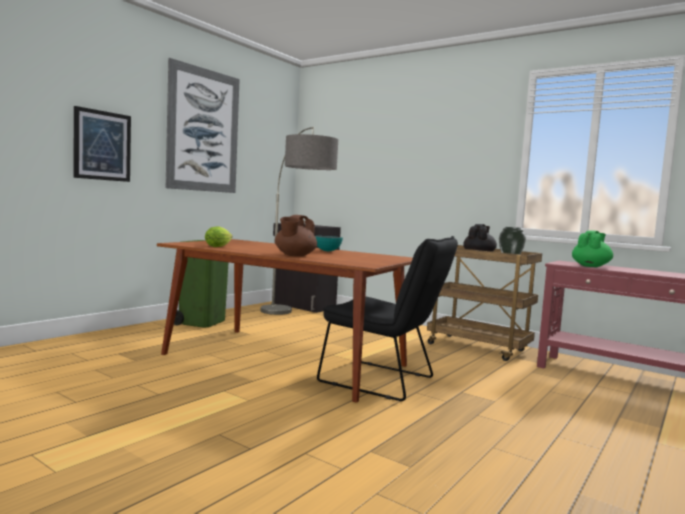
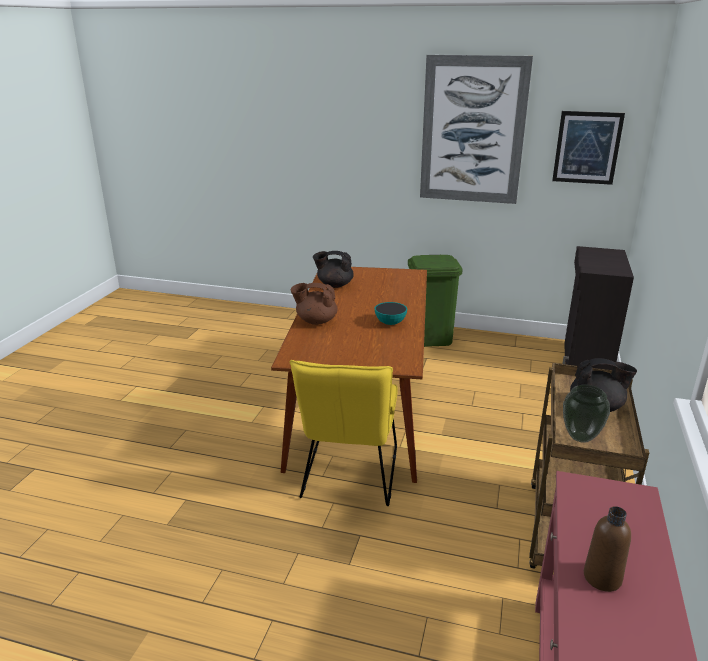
camera: 70 degrees right, 20 degrees up
picture [73,106,131,182] -> picture moved to [552,111,625,185]
lettuce [205,227,233,247] -> black teapot [313,251,354,288]
floor lamp [260,127,338,315] -> none
black chair [317,236,458,401] -> yellow chair [290,360,398,506]
green teapot [572,231,613,267] -> none
none -> brown bottle [584,506,631,592]

